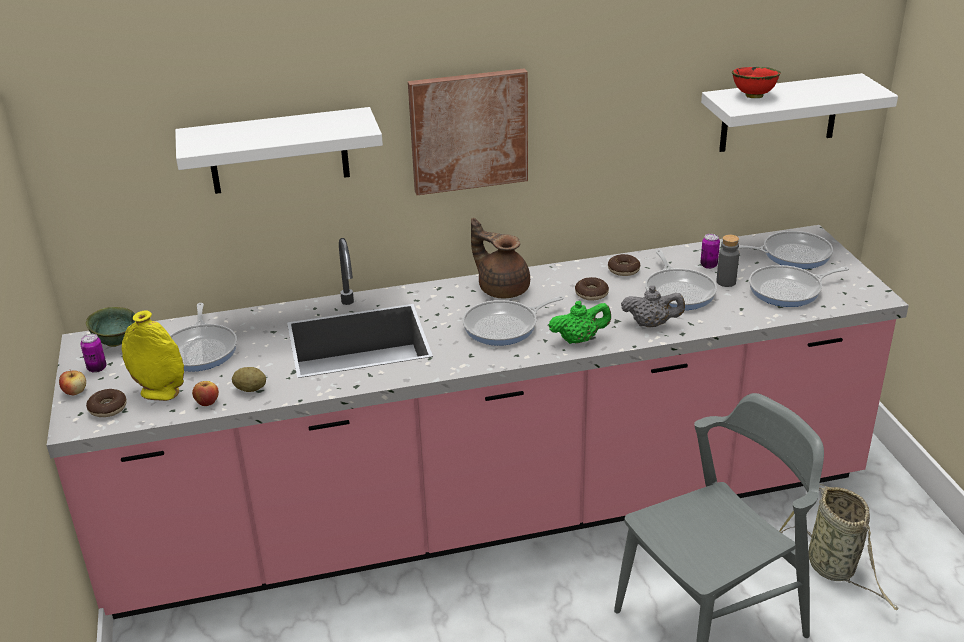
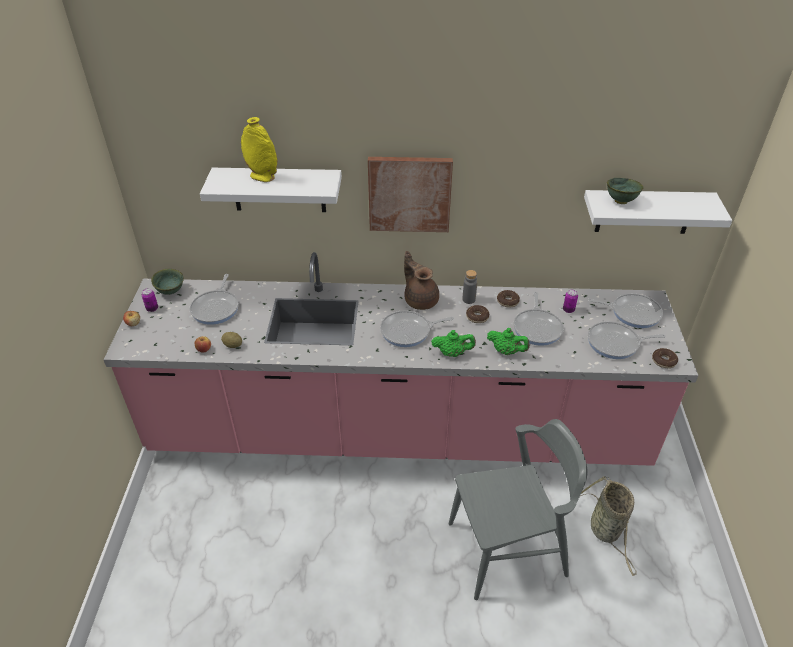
camera: 15 degrees right, 10 degrees up
donut [86,389,127,417] -> donut moved to [652,348,678,368]
yellow vase [122,310,184,401] -> yellow vase moved to [241,117,277,182]
grey teapot [621,286,685,327] -> green teapot [487,328,530,355]
grey bottle [717,235,739,287] -> grey bottle moved to [462,270,477,304]
red bowl [732,67,781,98] -> green bowl [607,178,644,204]

